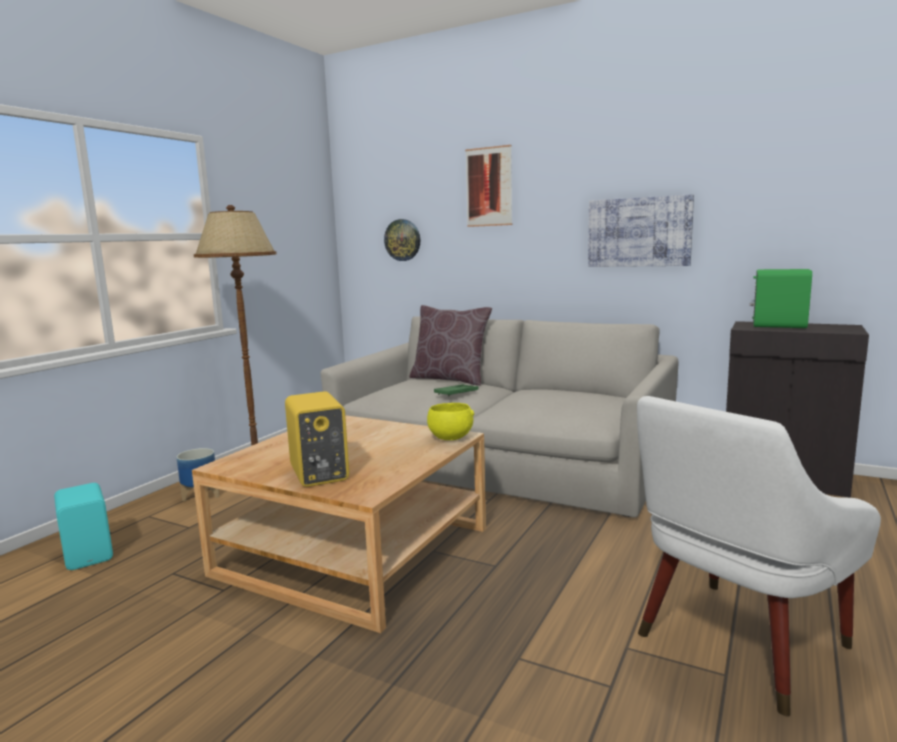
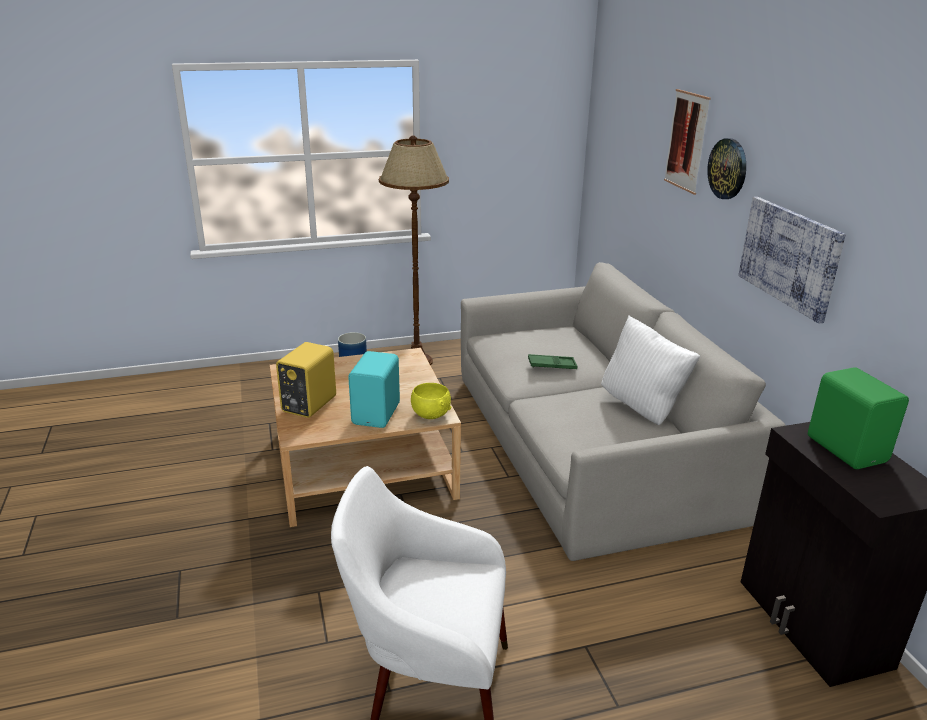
camera: 45 degrees right, 15 degrees up
turquoise speaker [54,483,113,570] -> turquoise speaker moved to [348,351,400,428]
wall clock [384,219,420,261] -> wall clock moved to [707,138,746,199]
brown pillow [409,305,492,386] -> none
none -> white pillow [601,315,700,425]

